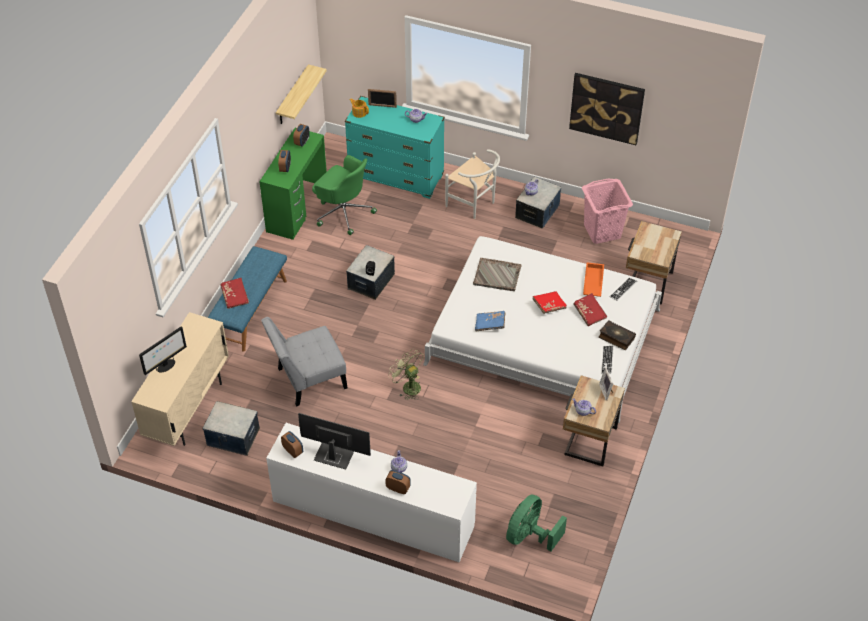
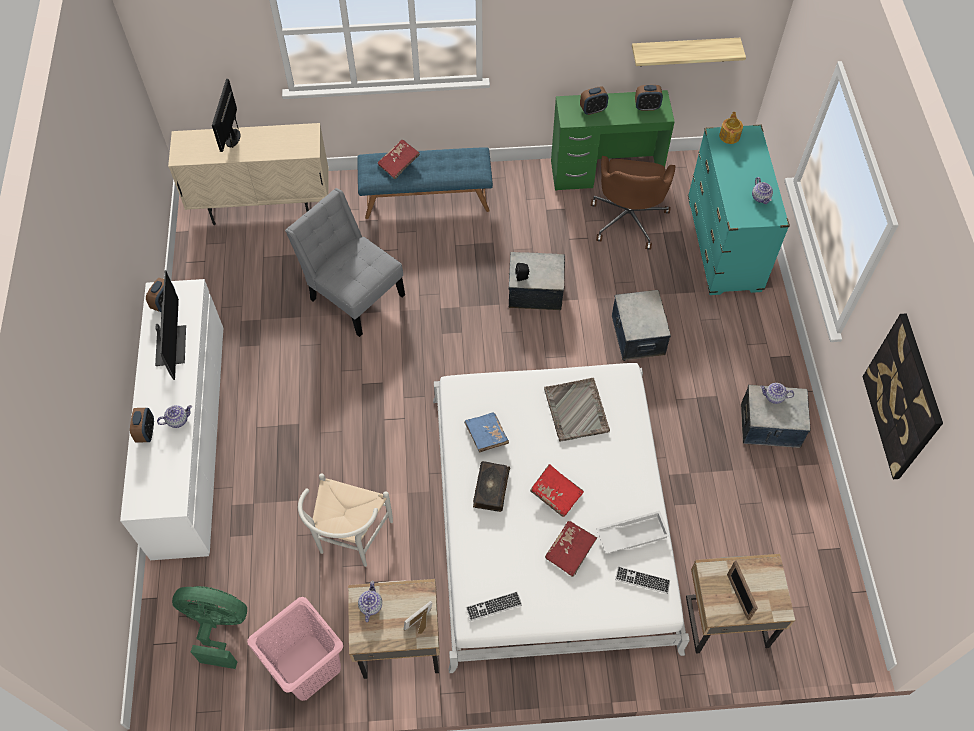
camera: 65 degrees right, 10 degrees up
monitor [139,326,187,375] -> monitor turned 75 degrees clockwise [212,79,240,152]
storage box [203,401,260,456] -> storage box moved to [612,290,671,361]
green office chair [312,155,377,235] -> brown office chair [591,156,676,250]
picture frame [368,89,397,108] -> picture frame moved to [727,561,758,620]
green fan [388,349,423,400] -> none
white chair [445,149,500,219] -> white chair moved to [298,474,393,567]
pink laundry basket [582,179,633,244] -> pink laundry basket moved to [247,597,343,701]
orange tray [583,263,604,297] -> white tray [596,511,670,554]
book [599,320,636,350] -> book moved to [473,461,510,512]

